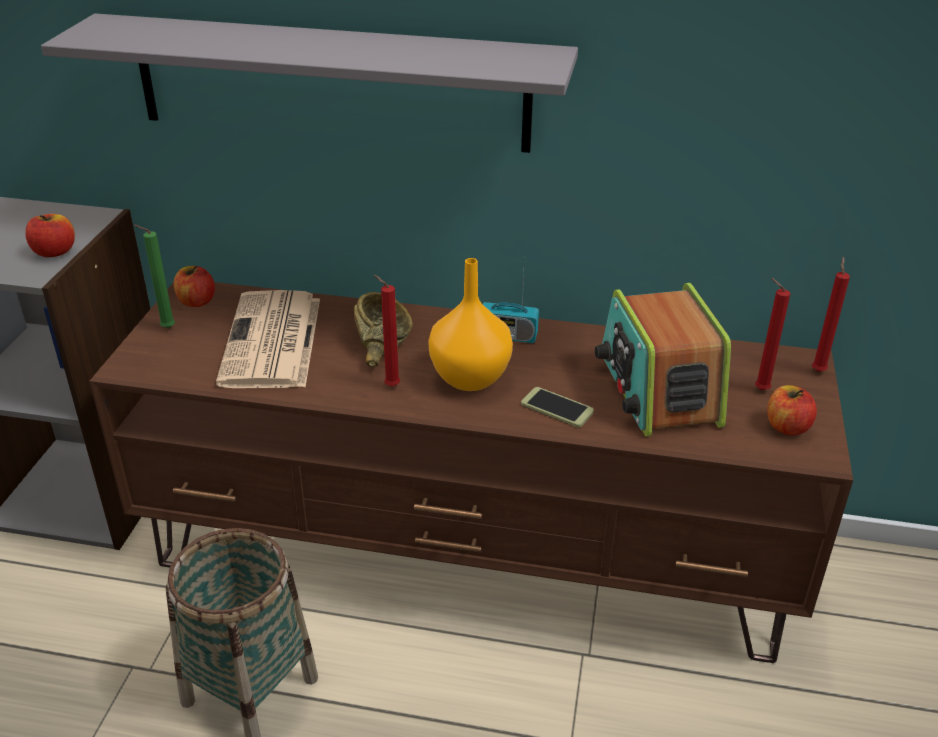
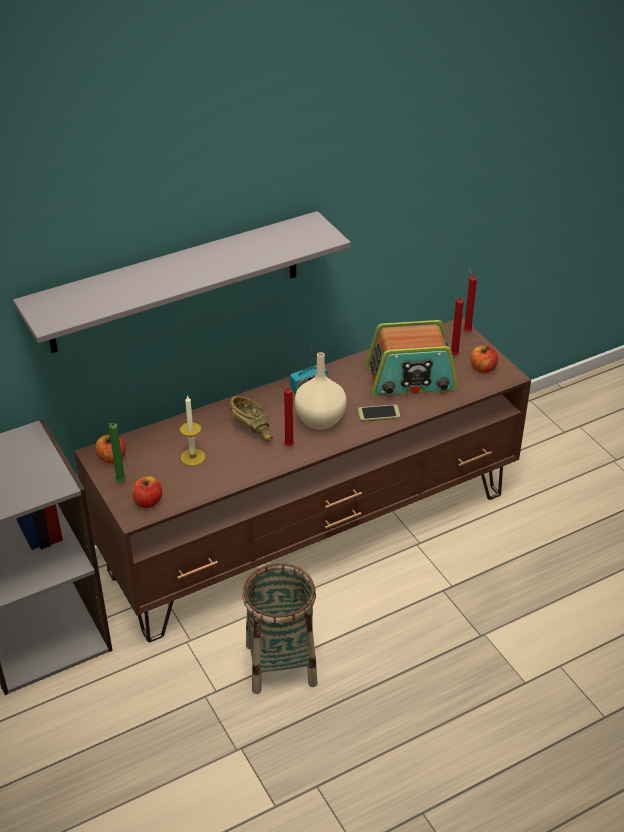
camera: 40 degrees left, 5 degrees up
apple [25,214,75,257] -> apple moved to [132,476,162,508]
newspaper [216,290,320,388] -> candle [180,395,205,466]
orange vase [428,258,513,391] -> beige vase [295,352,346,430]
radio [595,283,731,437] -> radio turned 45 degrees counterclockwise [365,320,458,396]

